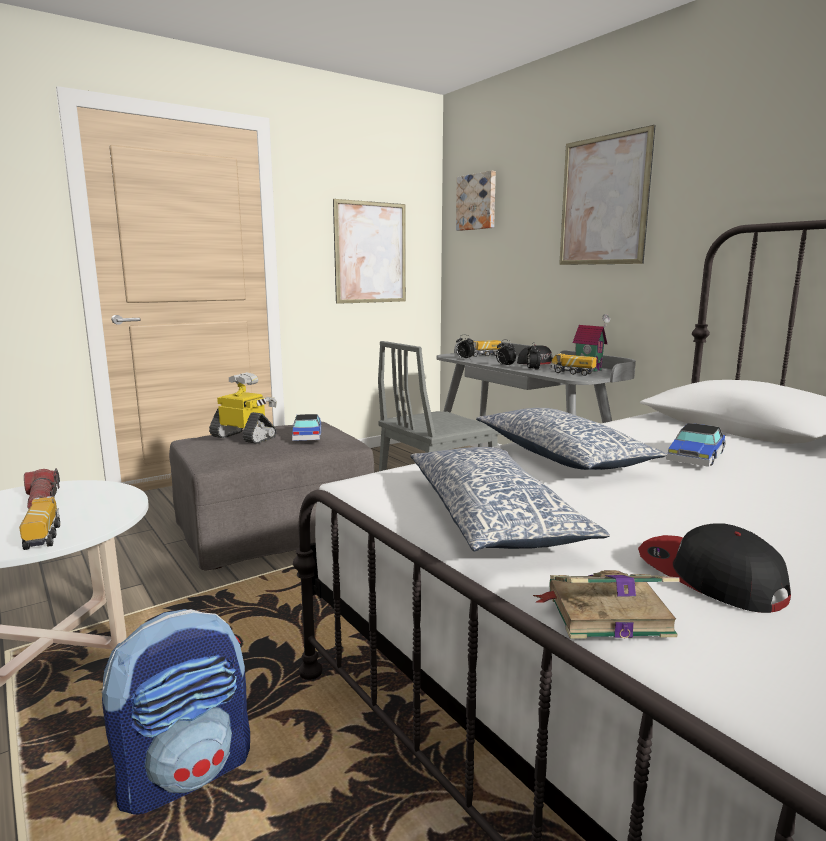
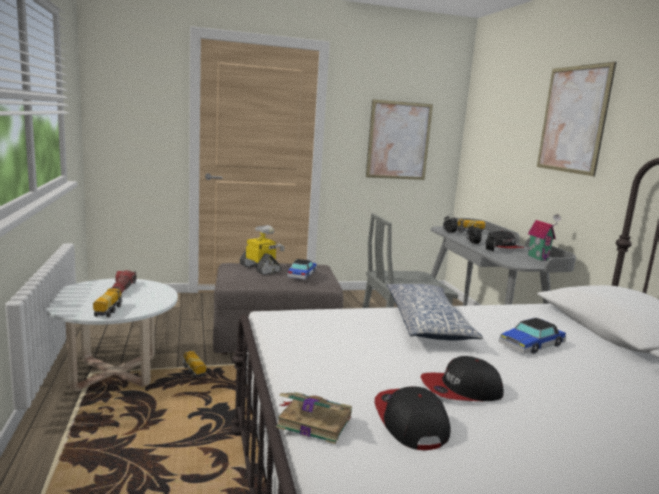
camera: 20 degrees right, 0 degrees up
backpack [102,609,250,815] -> none
pillow [410,447,610,552] -> none
picture [456,171,496,231] -> none
toy truck [550,353,597,376] -> toy truck moved to [183,350,206,378]
none -> cap [420,356,504,401]

